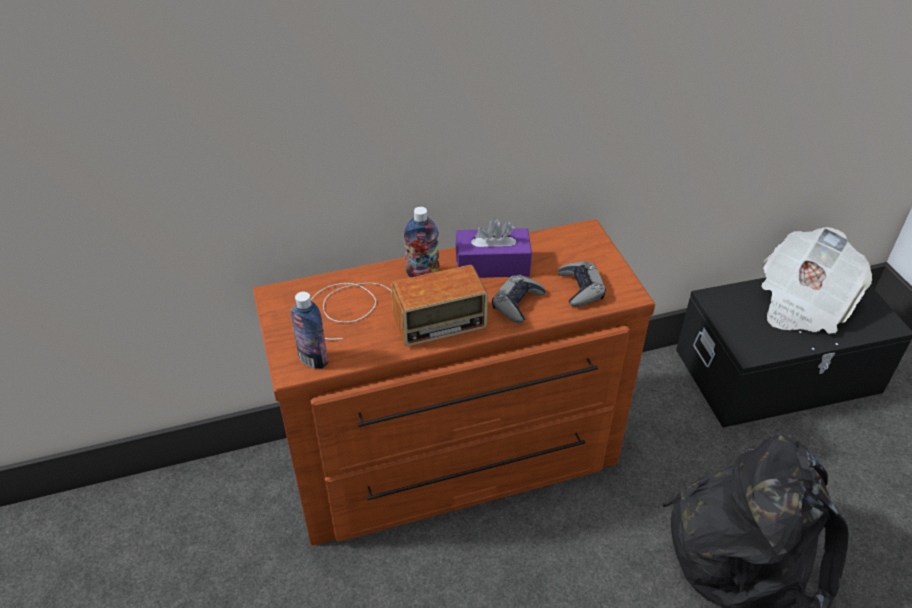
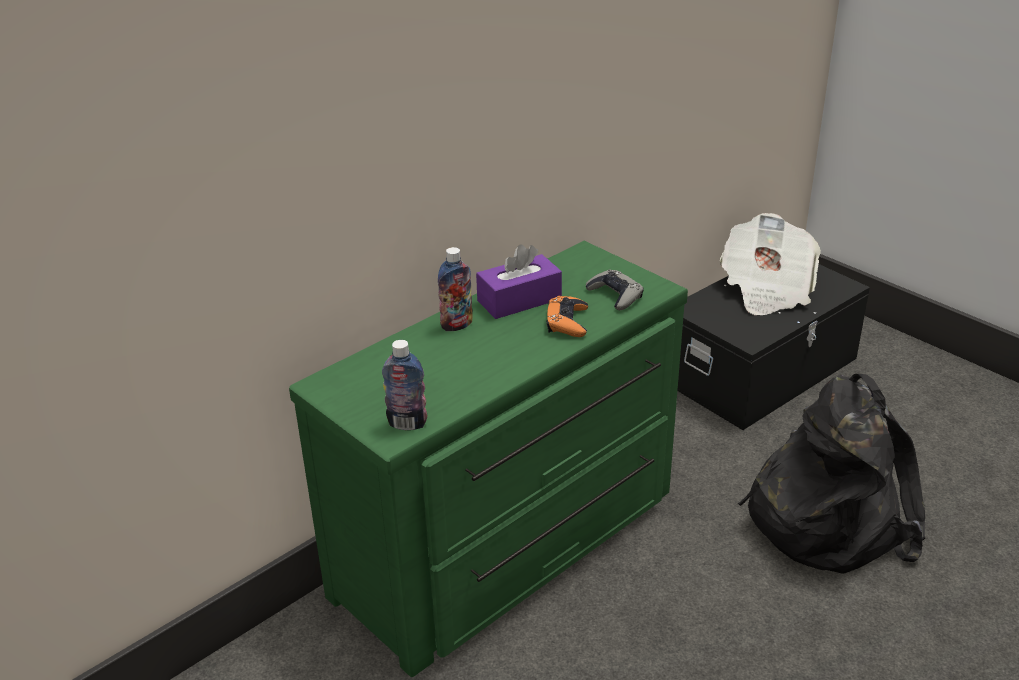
camera: 25 degrees left, 10 degrees down
brown dresser [253,219,655,546] -> green dresser [289,241,688,677]
radio [311,265,488,346] -> none
grey game controller [492,275,546,324] -> orange game controller [546,296,588,337]

